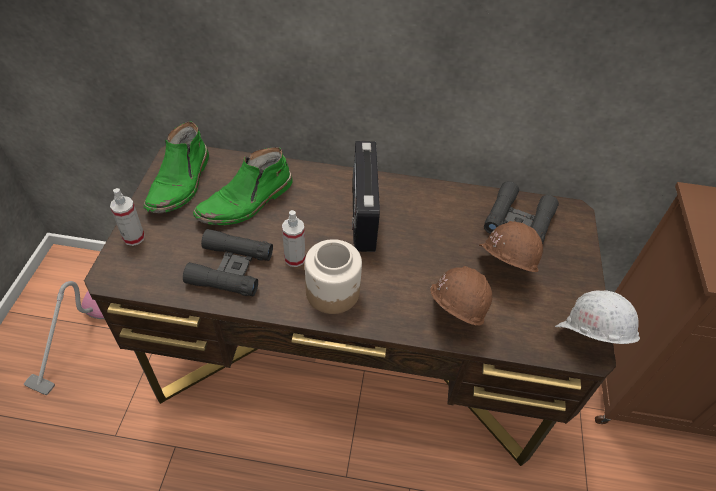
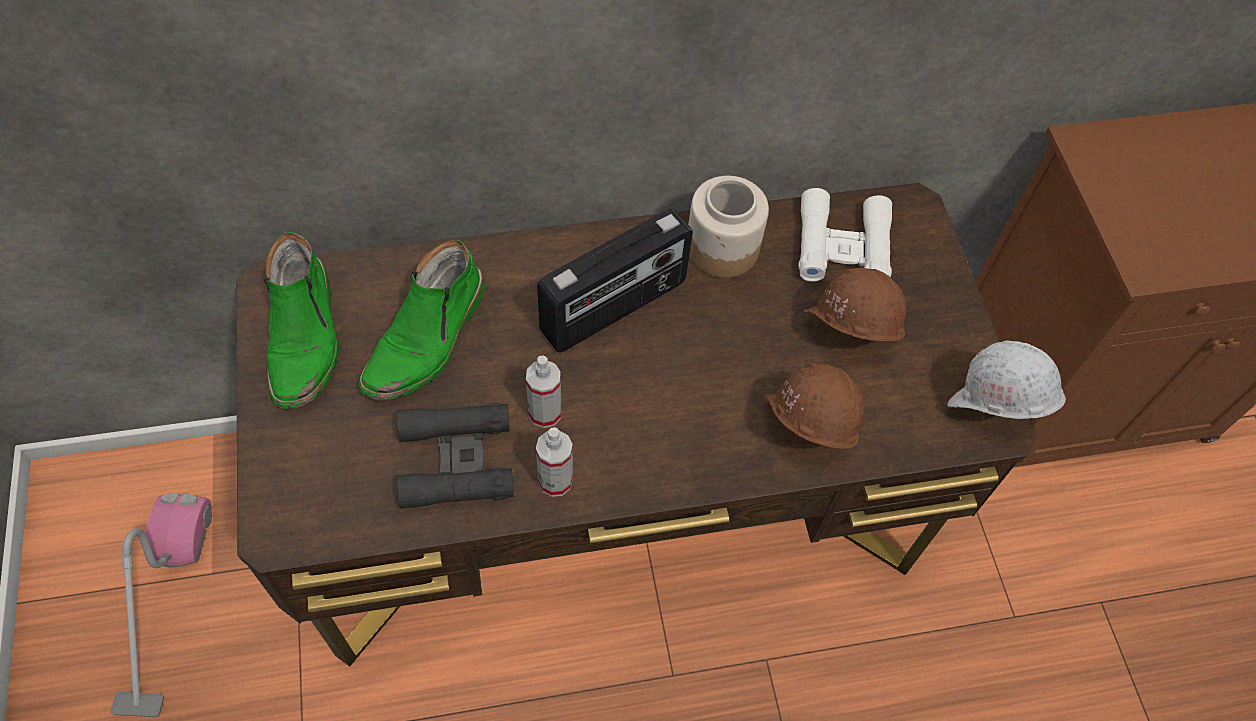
camera: 20 degrees left, 10 degrees up
spray bottle [110,188,145,246] -> spray bottle moved to [536,427,573,497]
jar [305,239,362,314] -> jar moved to [688,176,769,278]
radio [352,141,380,252] -> radio turned 105 degrees counterclockwise [537,208,693,352]
black binoculars [484,181,559,244] -> white binoculars [798,188,892,282]

